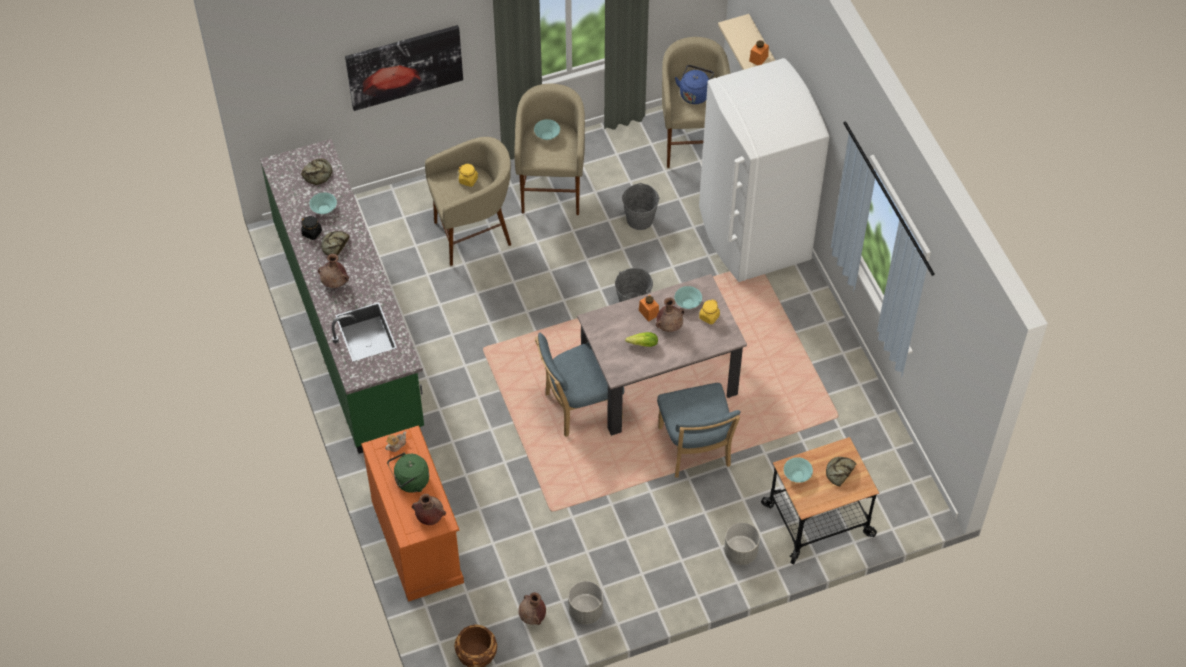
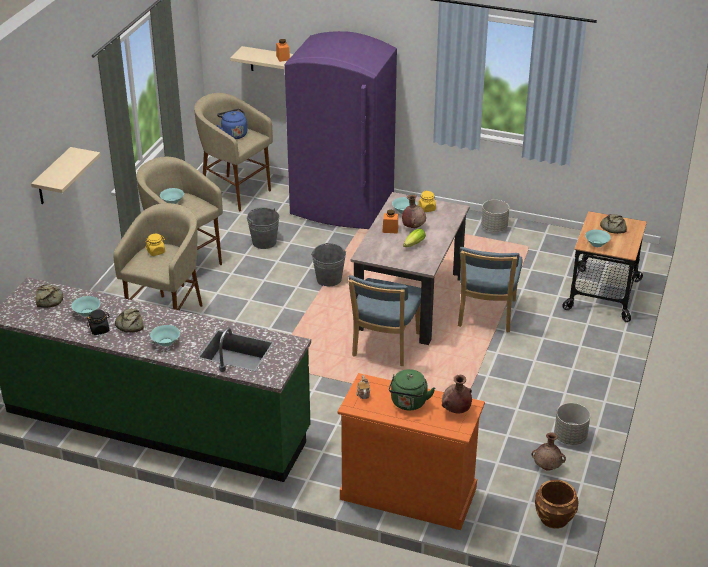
camera: 50 degrees left, 20 degrees down
brown vase [318,254,349,288] -> turquoise bowl [150,325,180,347]
picture [345,25,463,111] -> beige shelf [31,147,100,204]
blue chair [657,383,741,478] -> blue chair turned 75 degrees clockwise [458,247,522,332]
white fridge [699,58,829,282] -> purple fridge [285,31,397,229]
grey planter [724,522,760,565] -> grey planter moved to [481,200,509,232]

